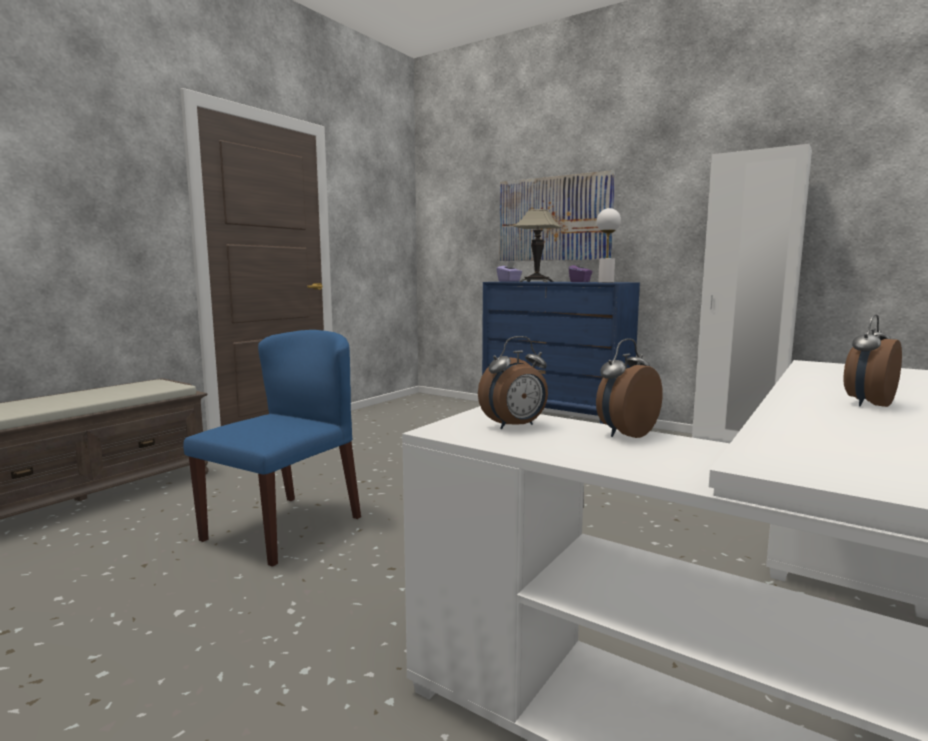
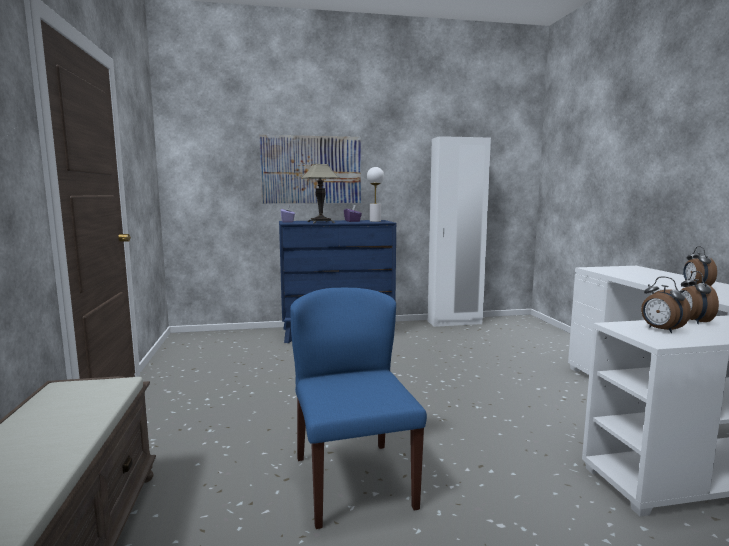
camera: 45 degrees left, 0 degrees up
alarm clock [478,336,548,429] -> alarm clock turned 135 degrees clockwise [641,276,691,333]

